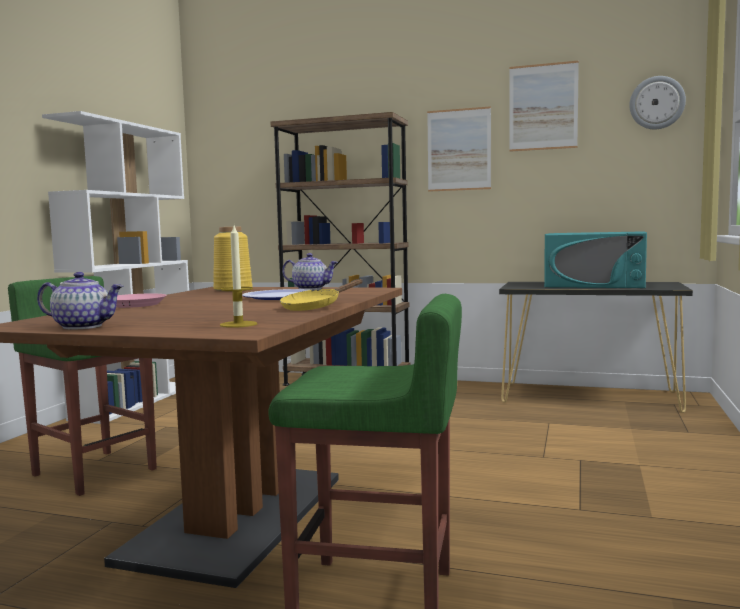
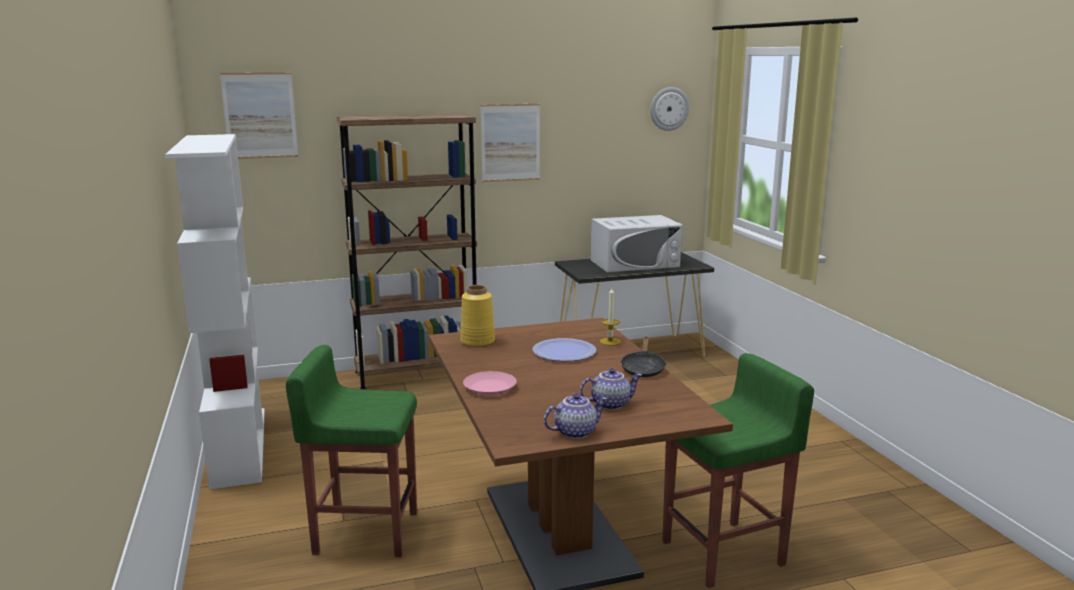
camera: 35 degrees left, 10 degrees up
candle [220,226,257,328] -> candle moved to [600,288,621,345]
yellow frying pan [280,279,363,311] -> black frying pan [620,336,666,377]
teapot [282,253,338,290] -> teapot moved to [580,368,642,410]
picture [509,61,579,152] -> picture moved to [220,72,298,159]
turquoise microwave [544,231,647,288] -> white microwave [591,215,682,272]

